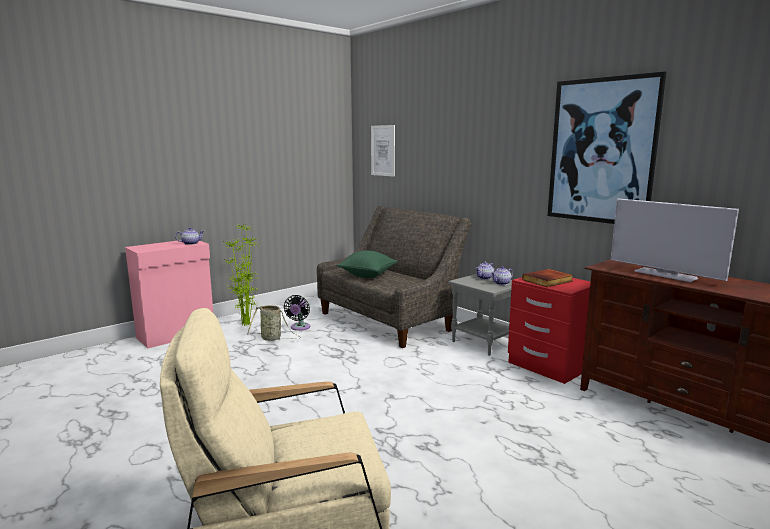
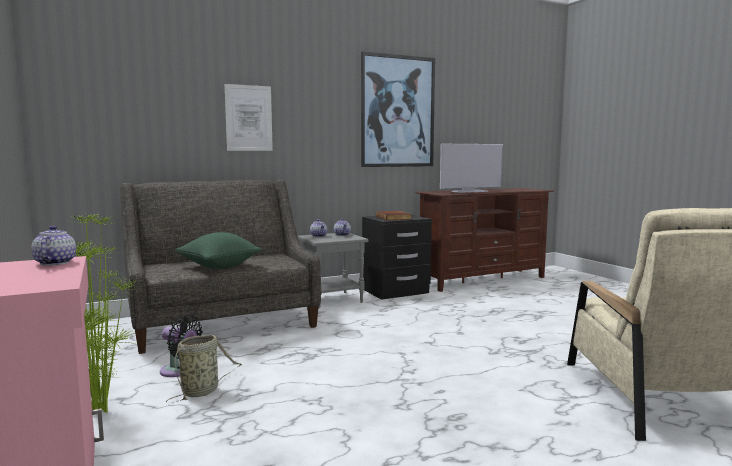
camera: 75 degrees left, 5 degrees down
picture [371,125,395,177] -> picture moved to [225,84,273,151]
red nightstand [508,277,590,384] -> black nightstand [362,215,432,300]

